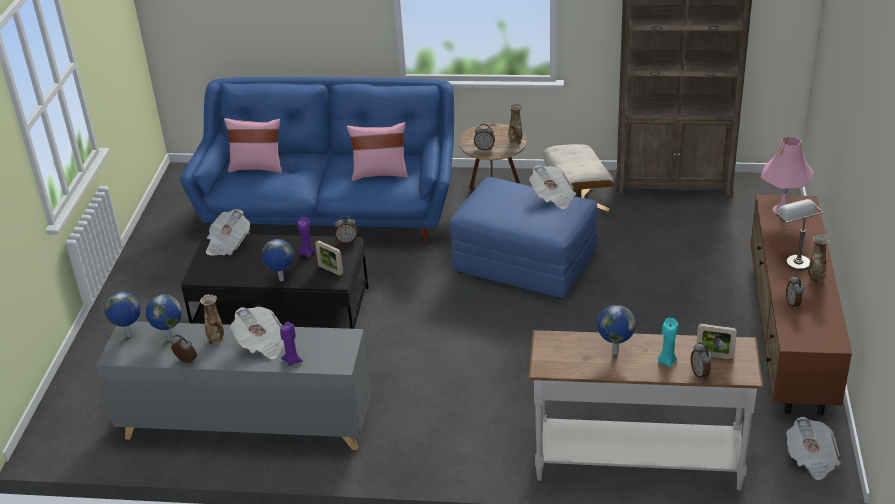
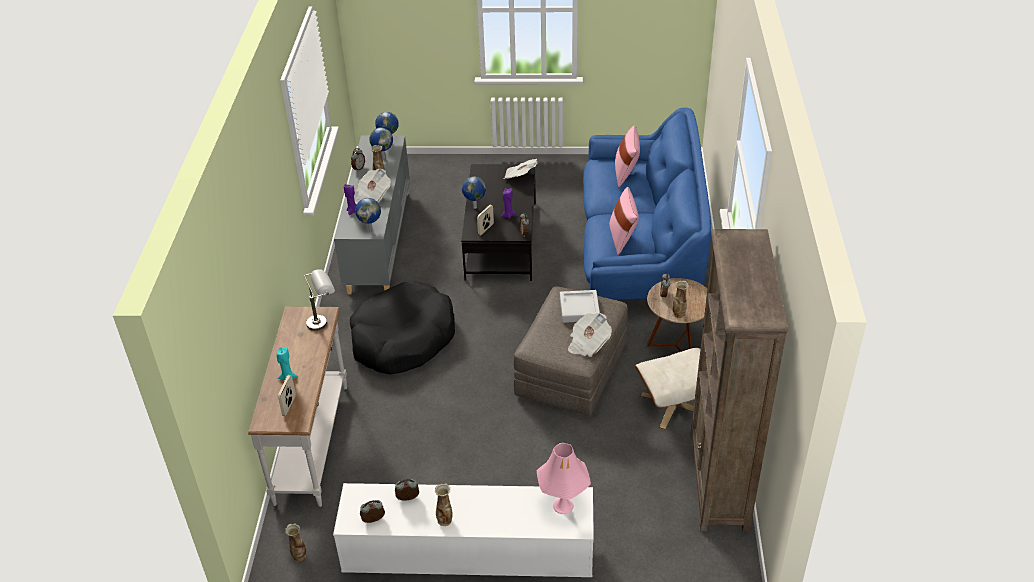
camera: 85 degrees right, 5 degrees up
blue ottoman [450,177,598,299] -> grey ottoman [514,286,628,416]
globe [597,305,636,355] -> globe moved to [355,198,381,232]
alarm clock [691,342,712,380] -> alarm clock moved to [360,500,385,523]
brown tv stand [750,195,852,415] -> white tv stand [333,483,594,577]
grey table lamp [777,199,823,271] -> grey table lamp moved to [304,269,335,331]
newspaper [786,417,841,480] -> vase [285,523,306,561]
none -> black dog bed [350,281,455,375]
none -> grey tray [560,290,600,323]

